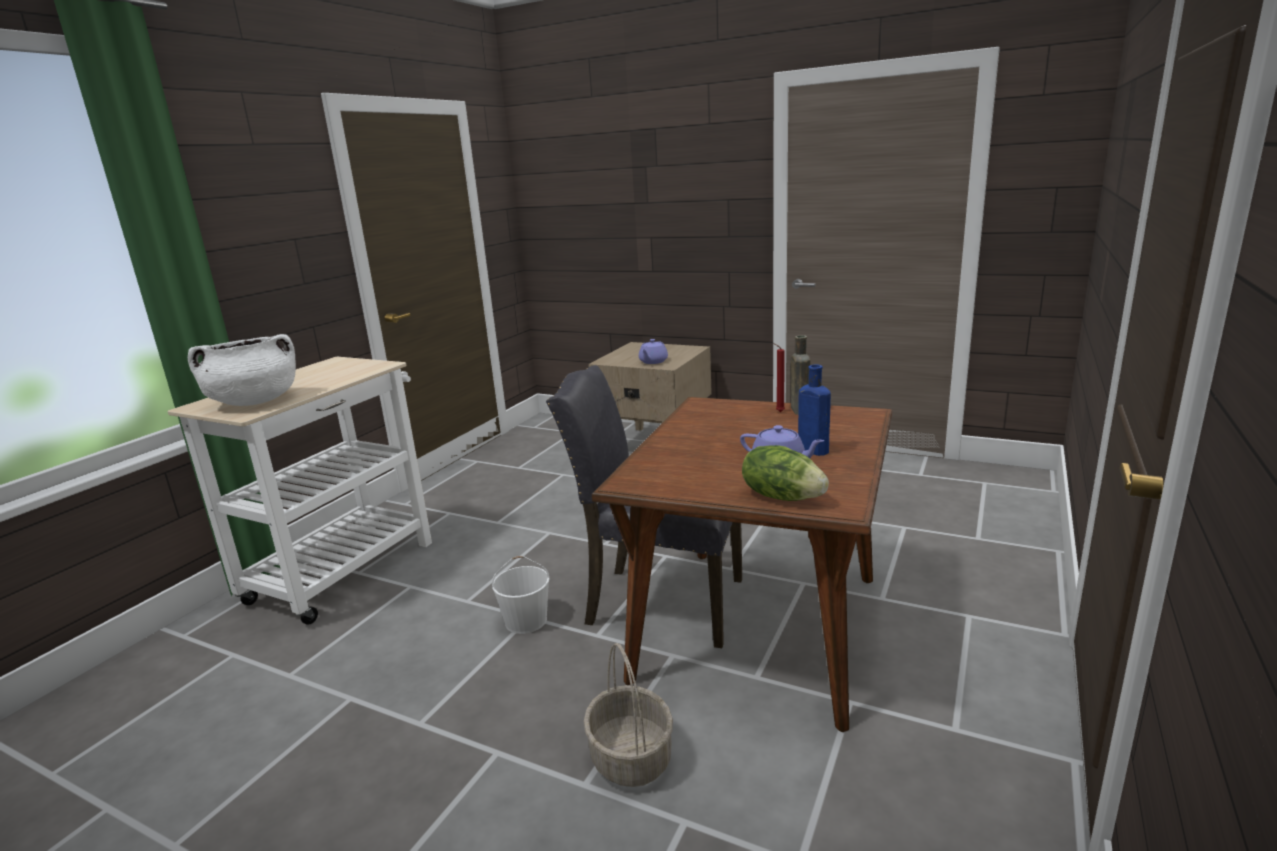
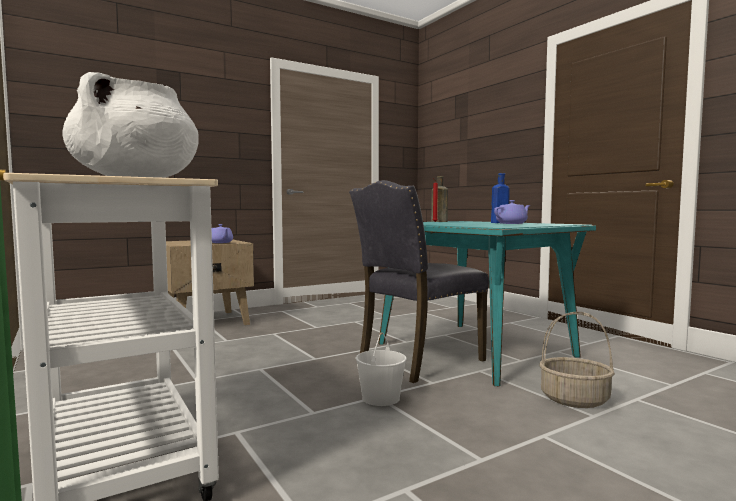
camera: 60 degrees left, 15 degrees down
brown dining table [592,397,892,732] -> turquoise dining table [378,221,596,386]
lettuce [742,445,829,501] -> none

